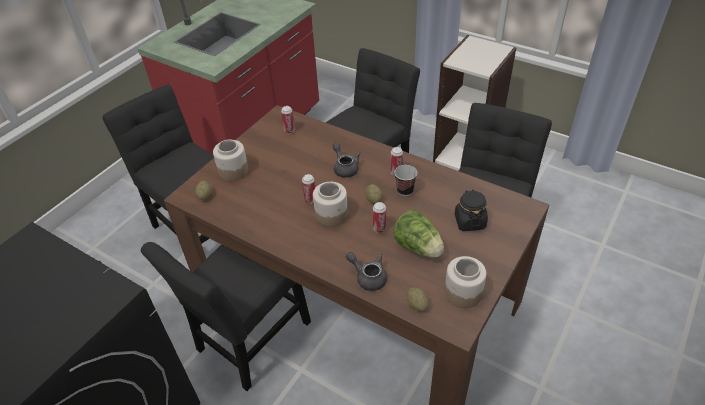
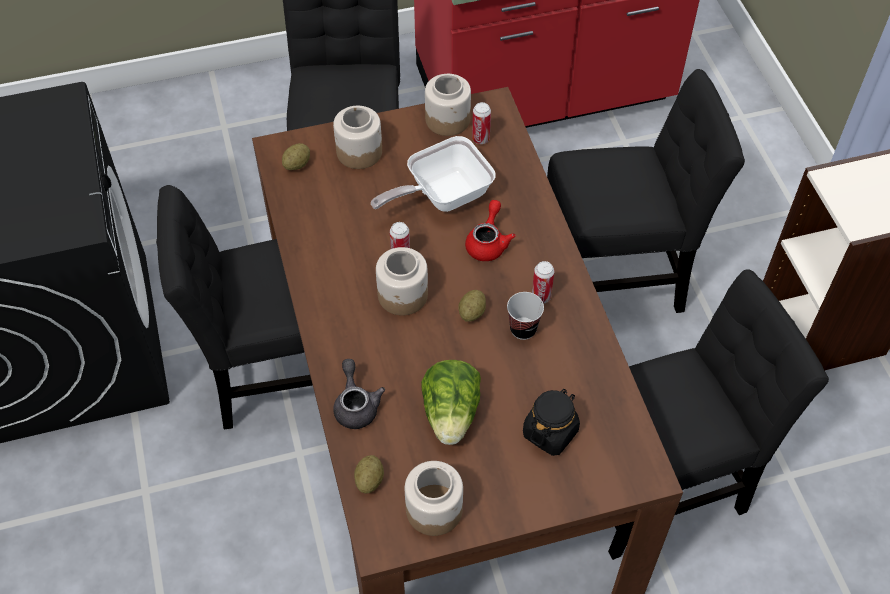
camera: 40 degrees right, 10 degrees up
grey teapot [333,143,361,178] -> red teapot [465,200,516,261]
can [373,202,386,233] -> none
none -> frying pan [371,136,496,212]
none -> jar [425,74,471,136]

